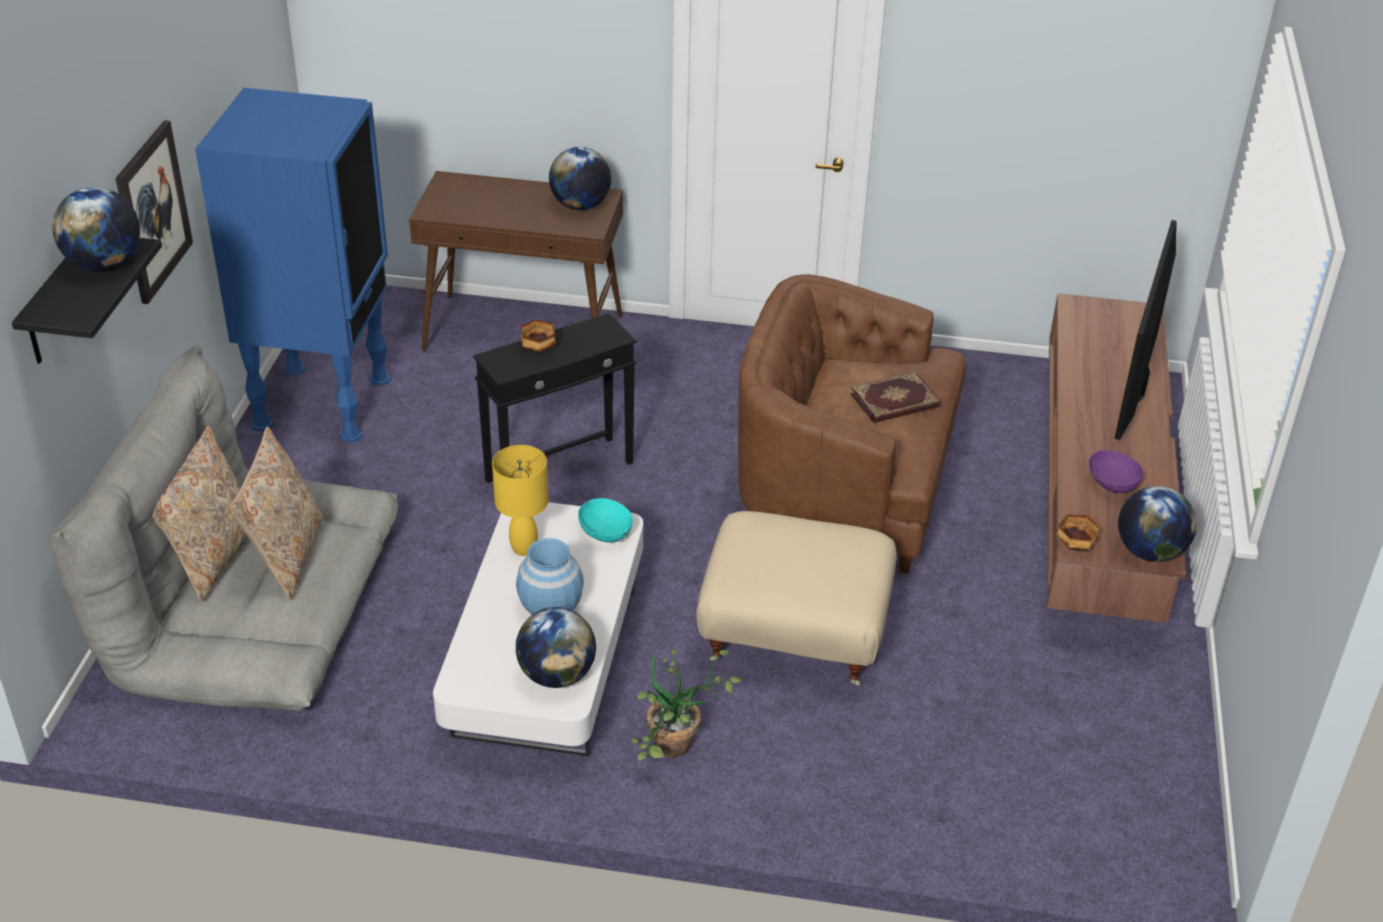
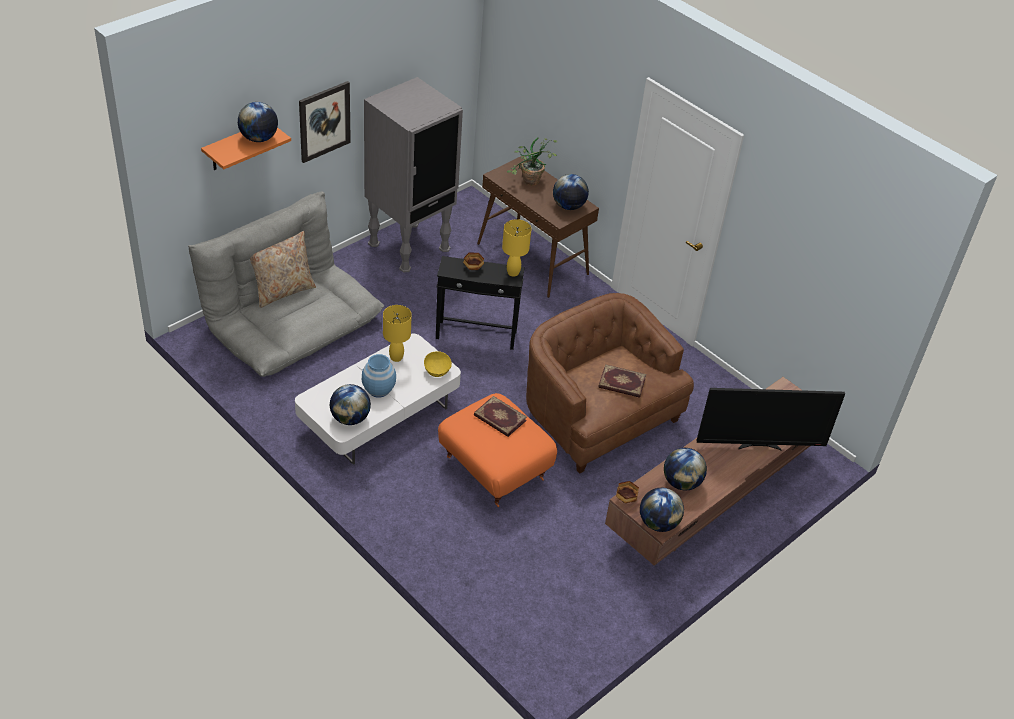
camera: 35 degrees right, 5 degrees up
black shelf [12,238,162,364] -> orange shelf [201,127,291,170]
blue cabinet [195,88,391,442] -> grey cabinet [364,77,463,272]
beige pillow [230,427,324,600] -> none
turquoise bowl [578,498,633,543] -> yellow bowl [424,351,452,377]
potted plant [630,650,742,760] -> potted plant moved to [507,137,558,186]
beige ottoman [697,511,897,685] -> orange ottoman [438,393,557,507]
purple bowl [1088,450,1143,493] -> globe [664,448,707,490]
television [1114,220,1177,440] -> television turned 150 degrees counterclockwise [696,388,845,450]
none -> book [474,396,527,437]
none -> yellow table lamp [502,219,531,277]

